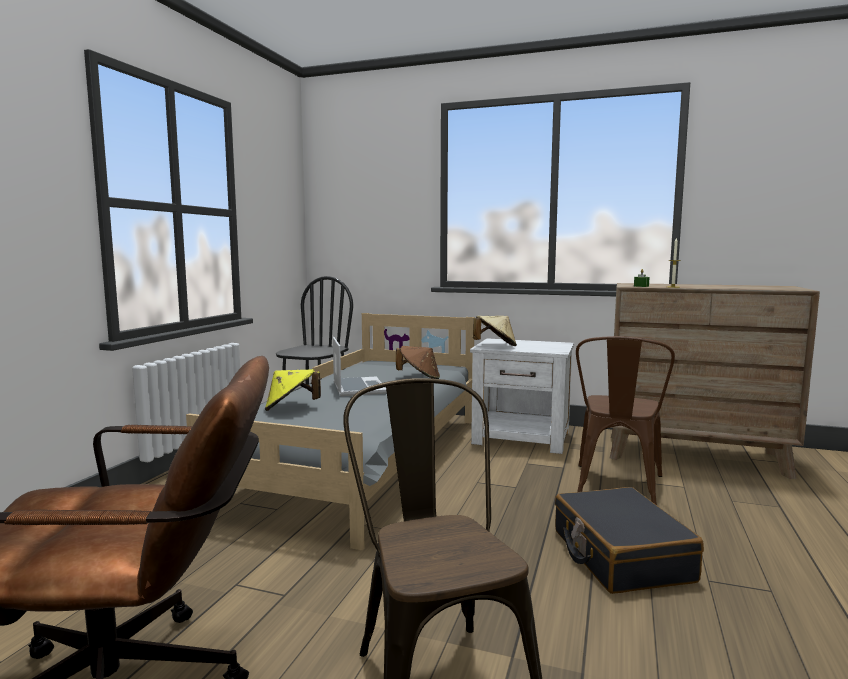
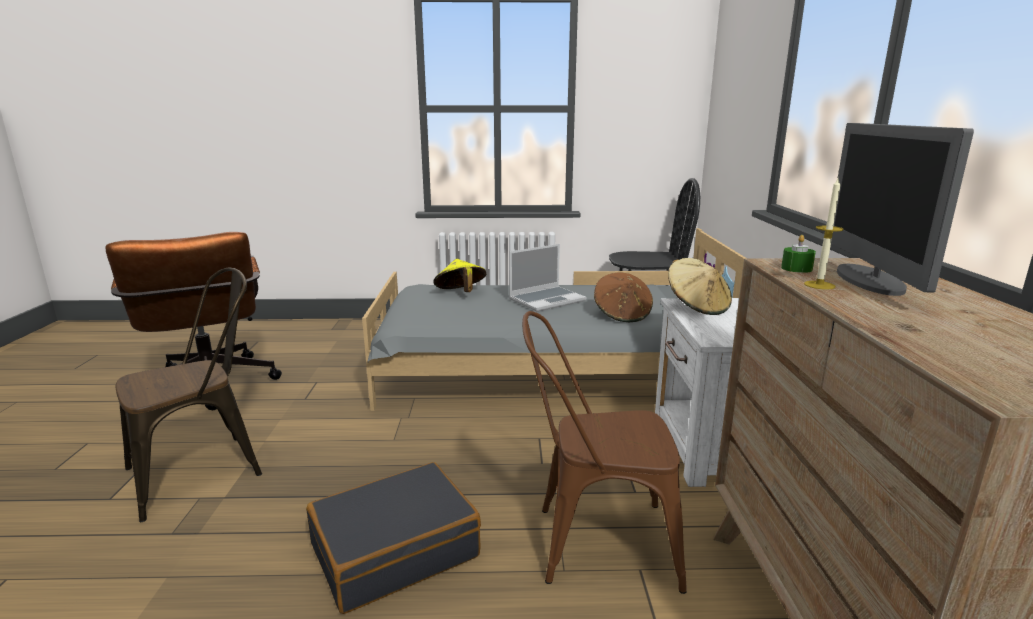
camera: 70 degrees right, 10 degrees up
none -> monitor [831,123,974,296]

